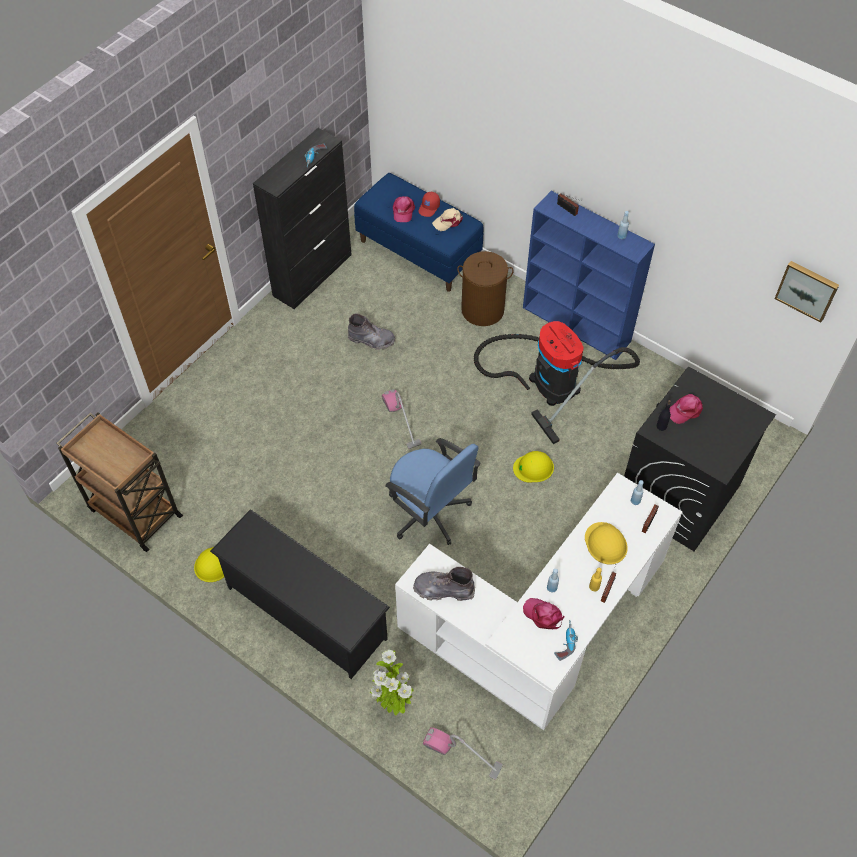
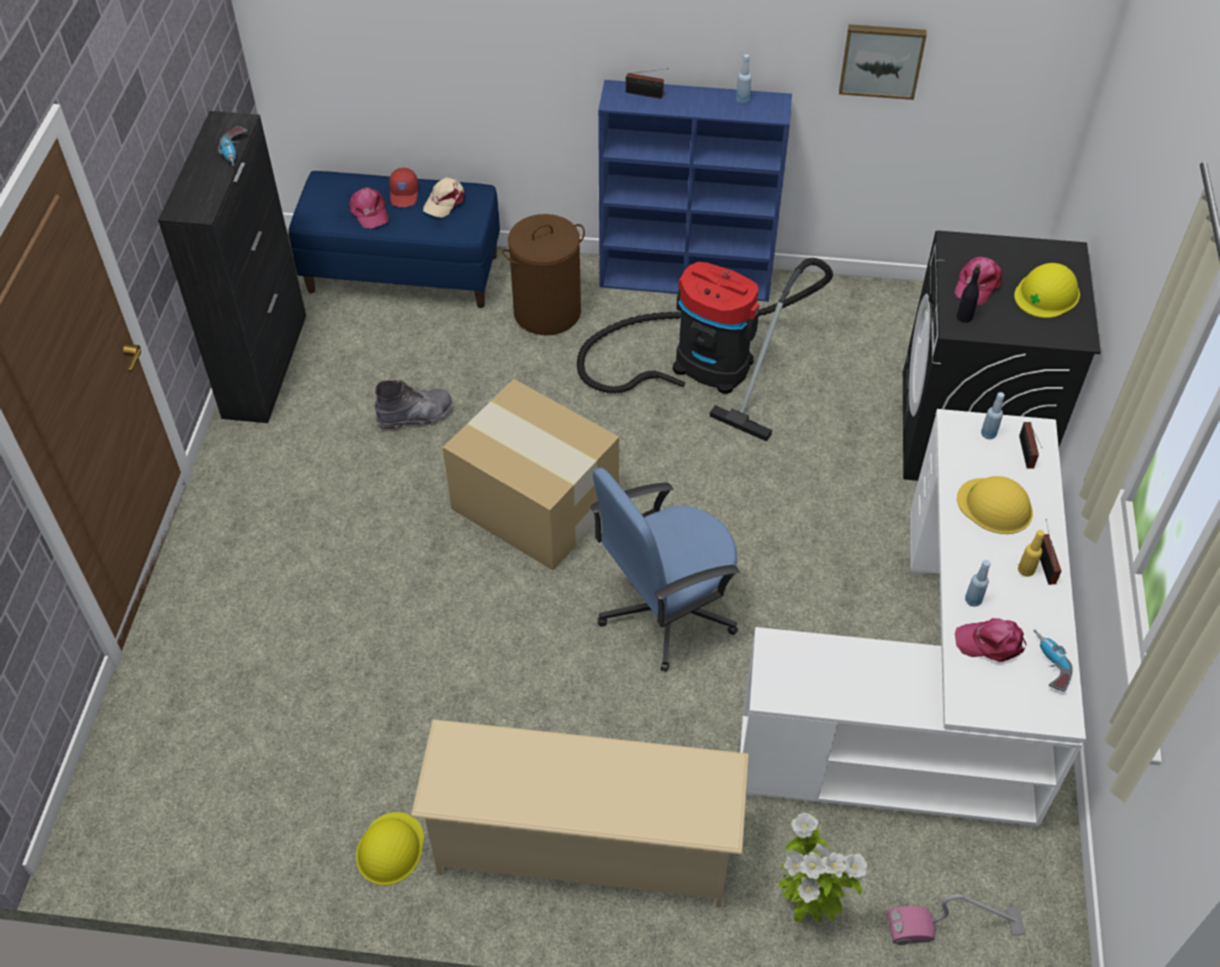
camera: 30 degrees left, 5 degrees down
brown cart [56,412,183,552] -> none
black shoe rack [210,509,390,679] -> beige shoe rack [411,719,749,908]
vacuum cleaner [382,389,422,449] -> cardboard box [443,379,619,570]
blue office chair [385,438,481,545] -> blue office chair turned 135 degrees clockwise [590,468,739,672]
grey boot [413,567,475,601] -> none
yellow hard hat [513,451,554,483] -> yellow hard hat moved to [1014,263,1080,318]
picture [774,261,839,323] -> picture moved to [839,24,927,100]

